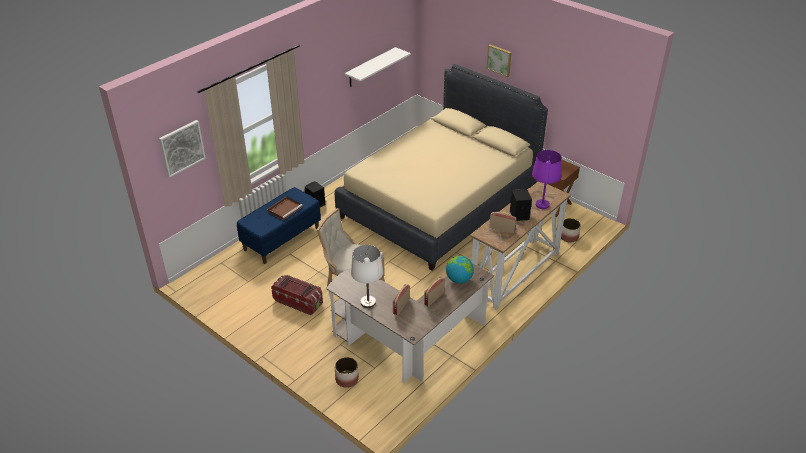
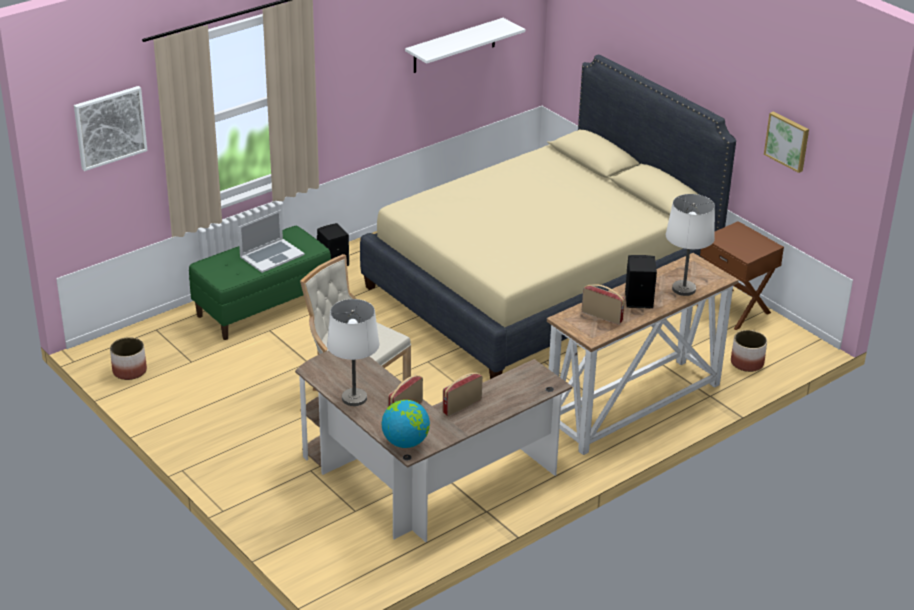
camera: 10 degrees right, 5 degrees down
blue bench [237,187,321,264] -> green bench [189,226,331,340]
brown tray [267,196,303,220] -> laptop [238,210,305,273]
storage box [271,275,323,315] -> none
planter [335,357,359,388] -> planter moved to [110,337,147,380]
globe [446,256,474,284] -> globe moved to [382,400,430,448]
picture [486,45,512,77] -> picture moved to [764,112,809,173]
purple table lamp [532,150,562,209] -> white table lamp [666,194,715,296]

